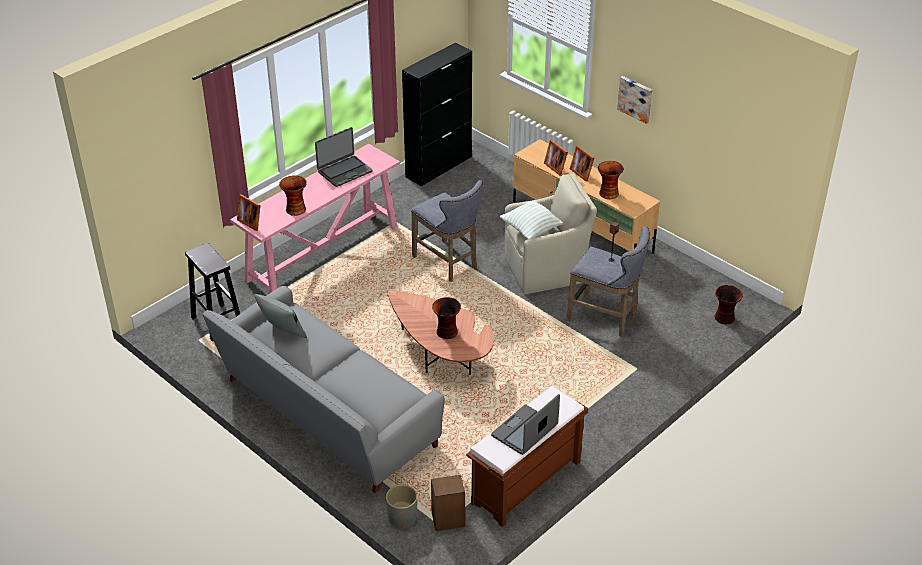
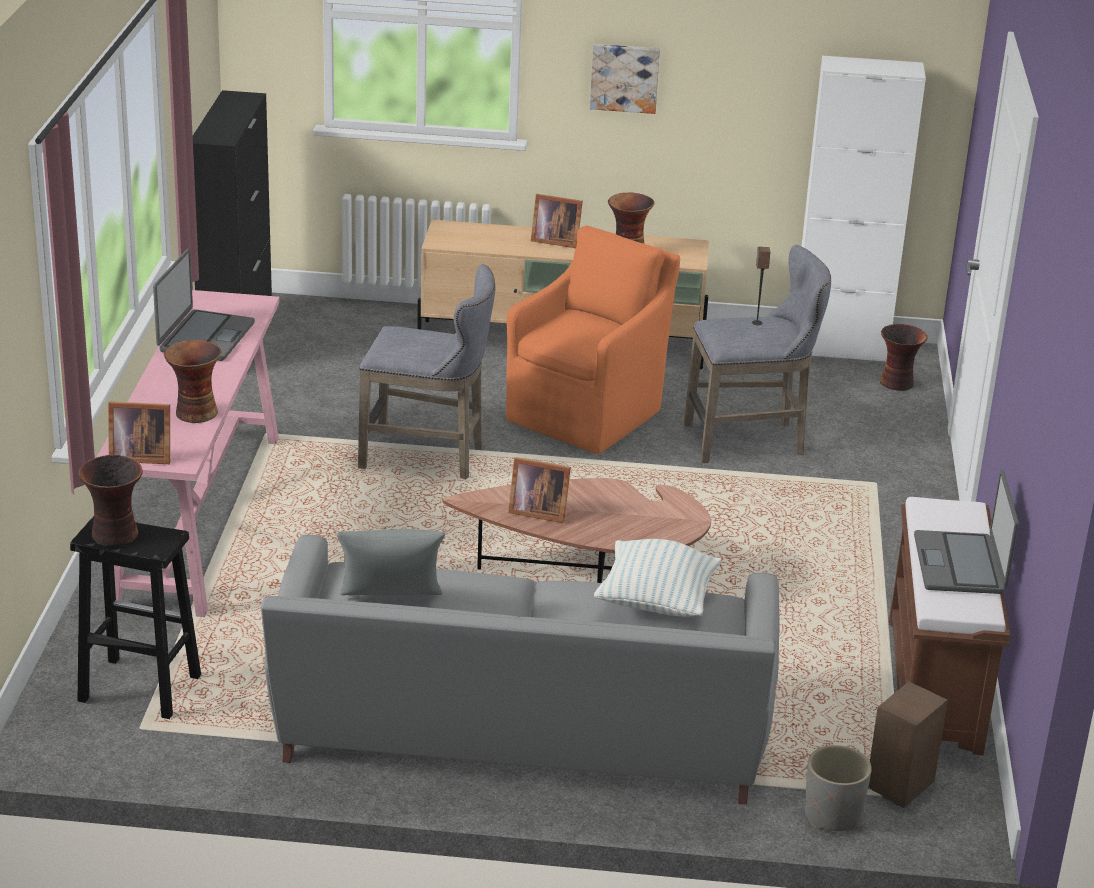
camera: 40 degrees left, 10 degrees down
vase [432,297,461,339] -> vase moved to [78,455,143,546]
pillow [500,200,563,240] -> pillow moved to [594,539,721,617]
beige armchair [505,174,597,294] -> orange armchair [506,226,680,454]
picture frame [544,140,568,175] -> picture frame moved to [508,457,571,523]
none -> white cabinet [802,56,926,363]

